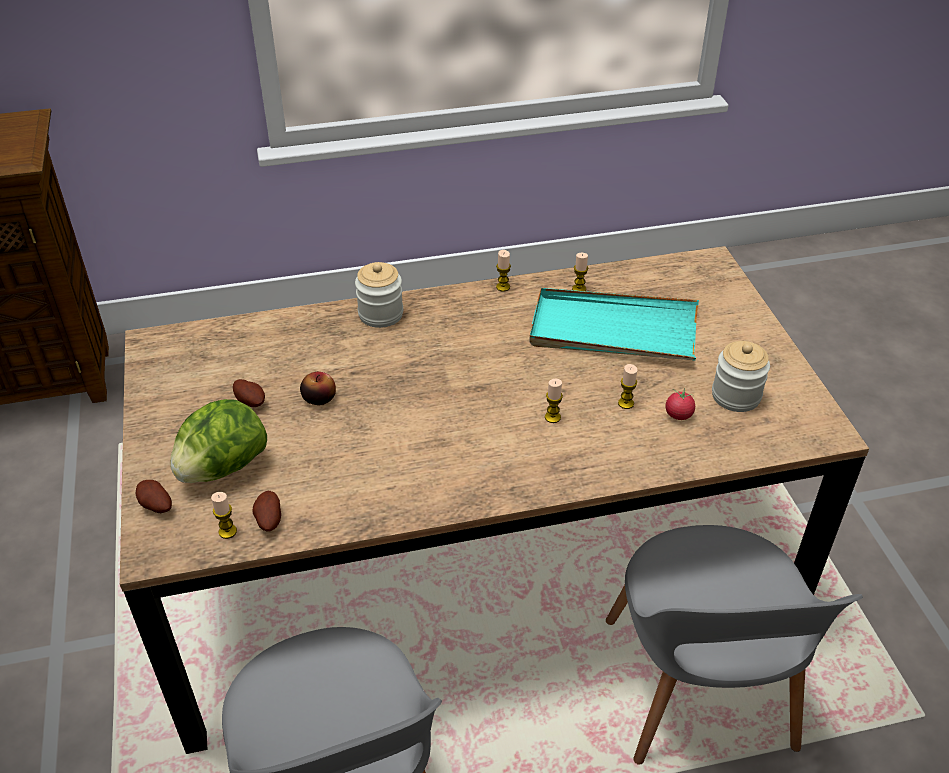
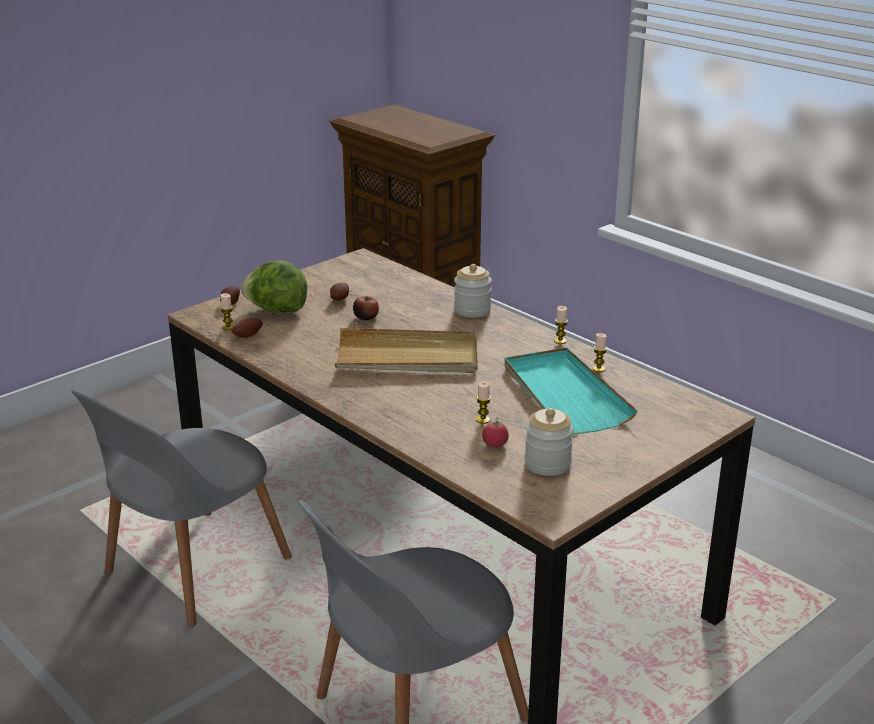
camera: 60 degrees right, 15 degrees down
candle [545,379,563,423] -> none
none -> beige tray [335,328,478,373]

